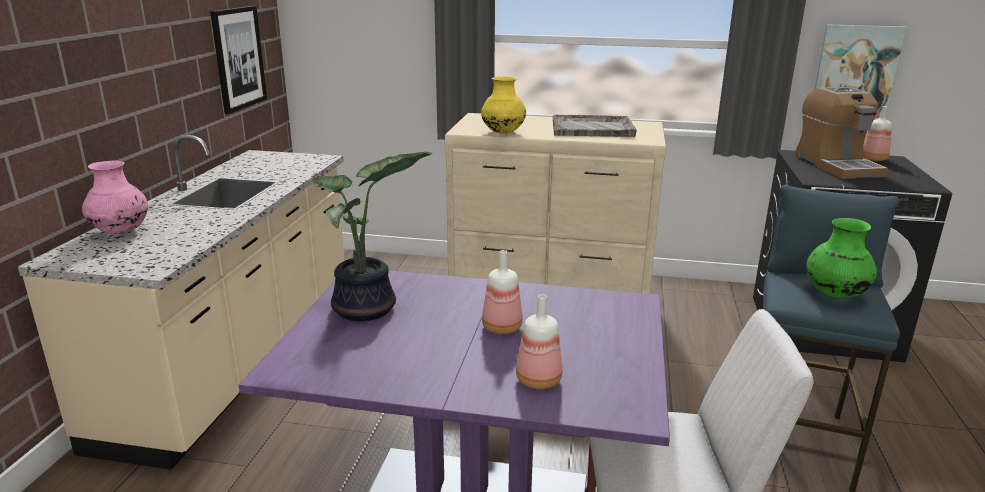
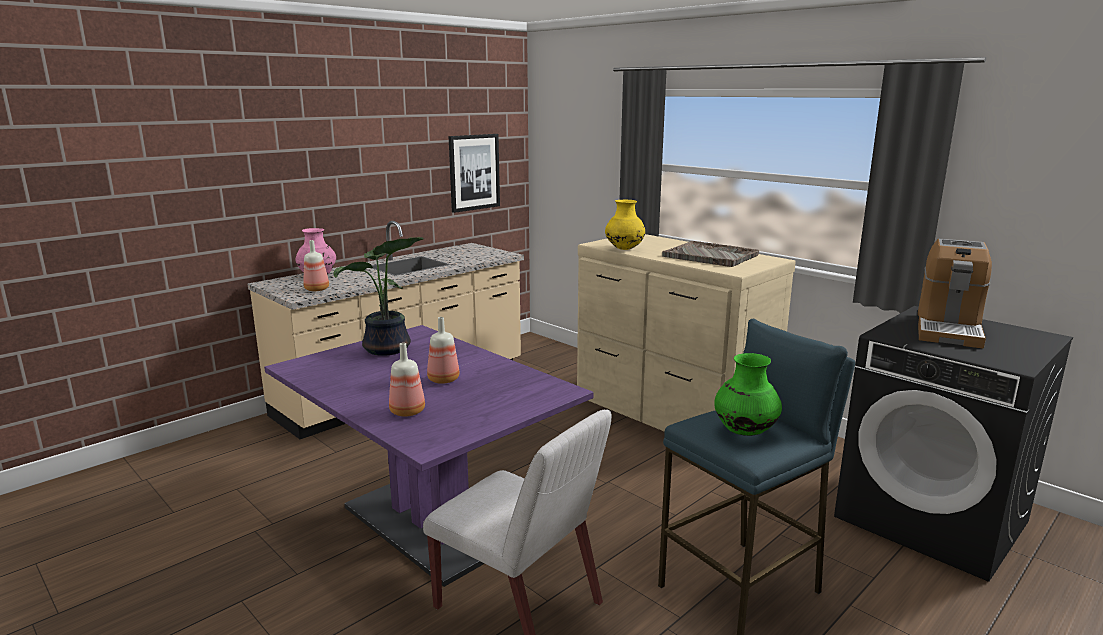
camera: 35 degrees right, 5 degrees down
picture [814,24,906,118] -> none
bottle [863,106,892,161] -> bottle moved to [303,240,329,291]

